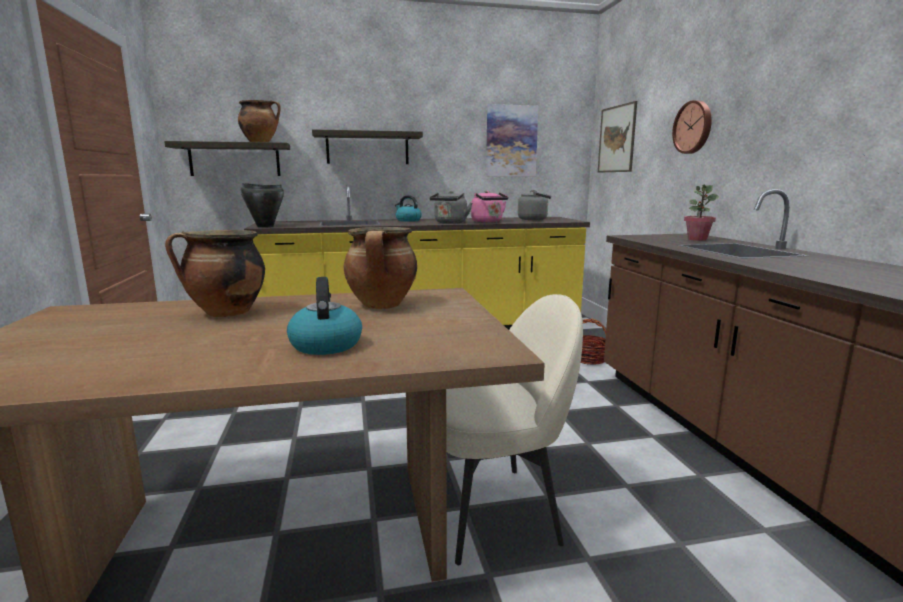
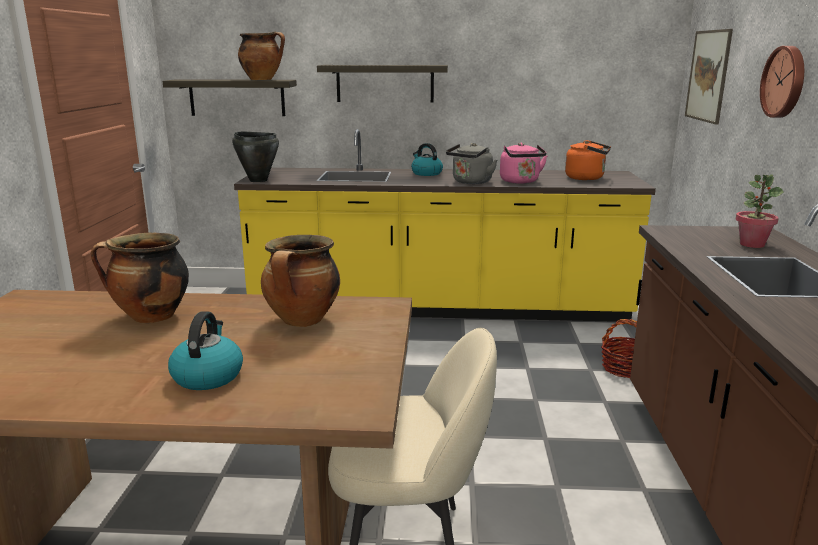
camera: 15 degrees right, 5 degrees up
picture [486,104,538,177] -> none
grey kettle [518,190,551,220] -> orange kettle [565,140,611,180]

